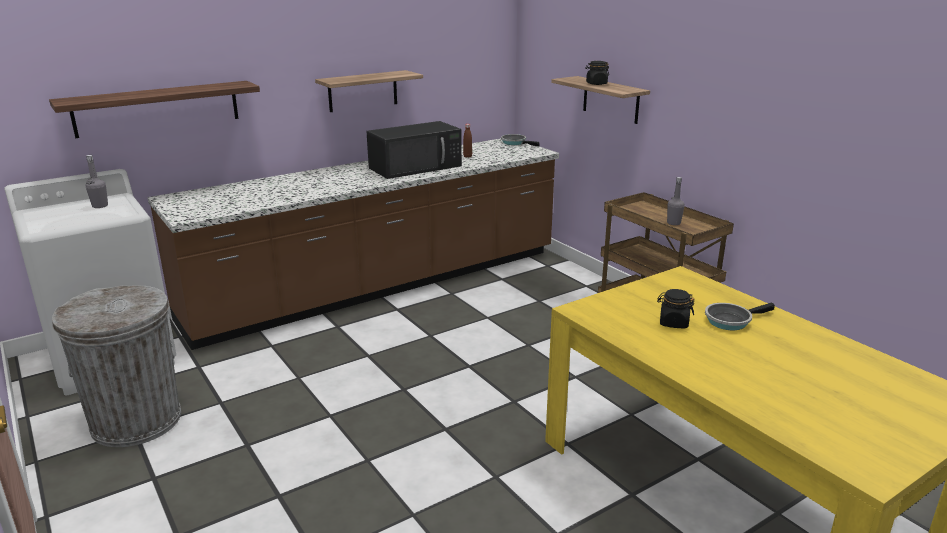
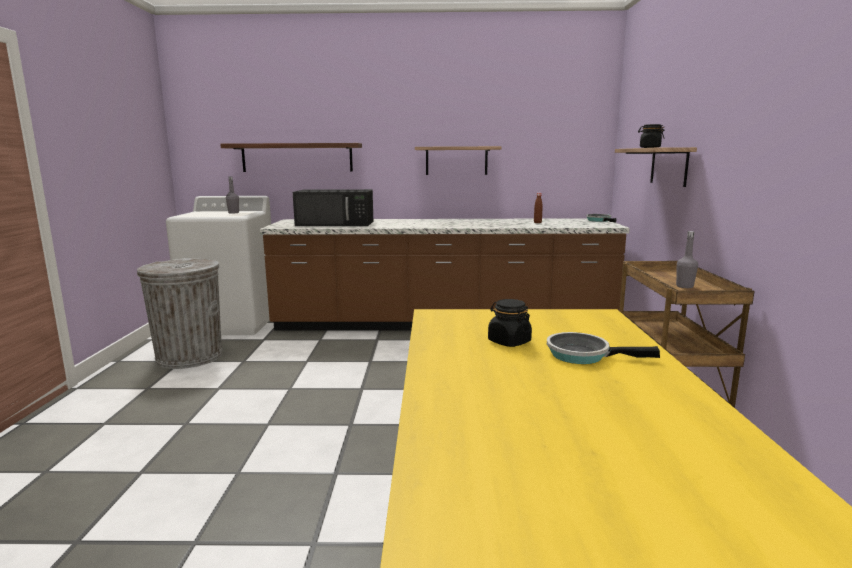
camera: 35 degrees right, 10 degrees down
black microwave [367,121,462,179] -> black microwave moved to [293,189,373,226]

